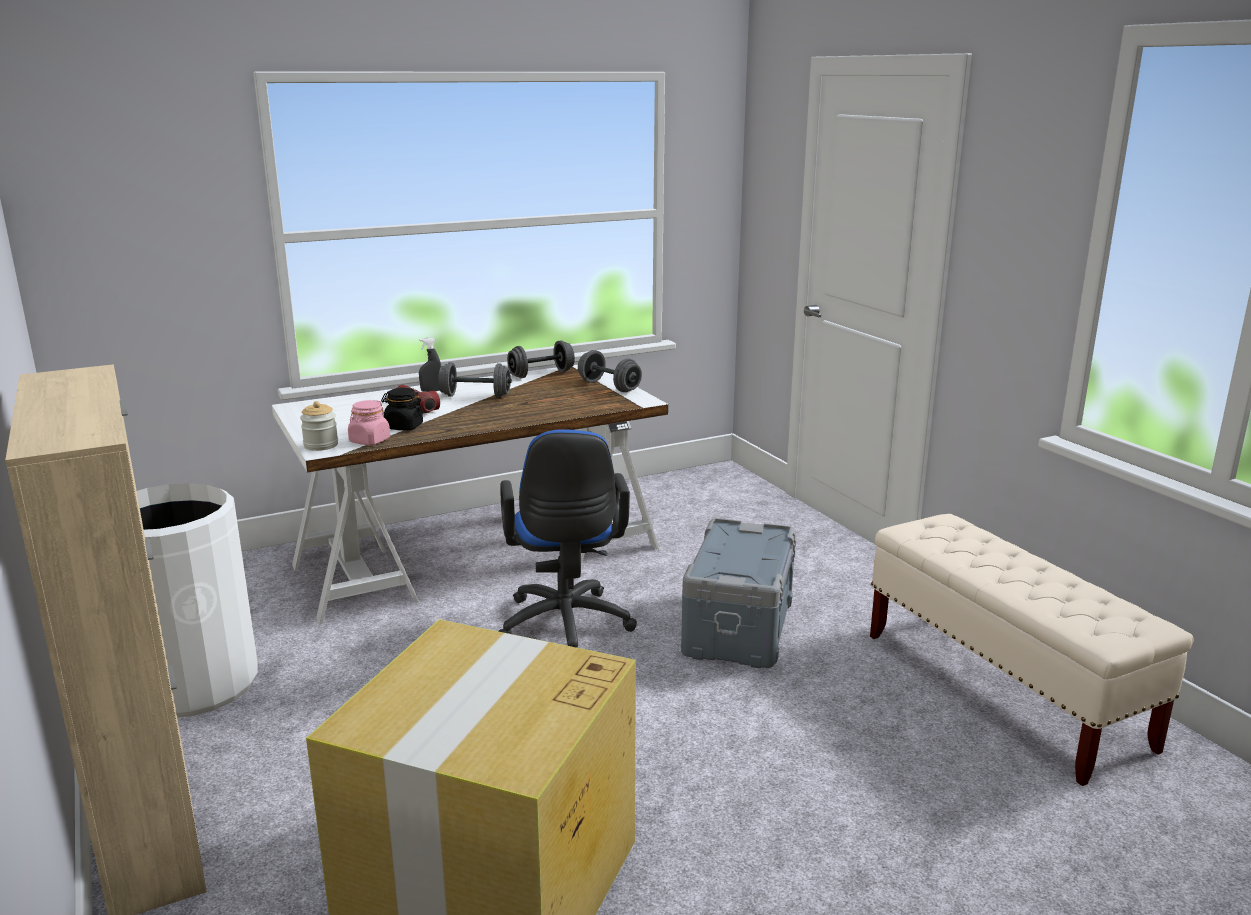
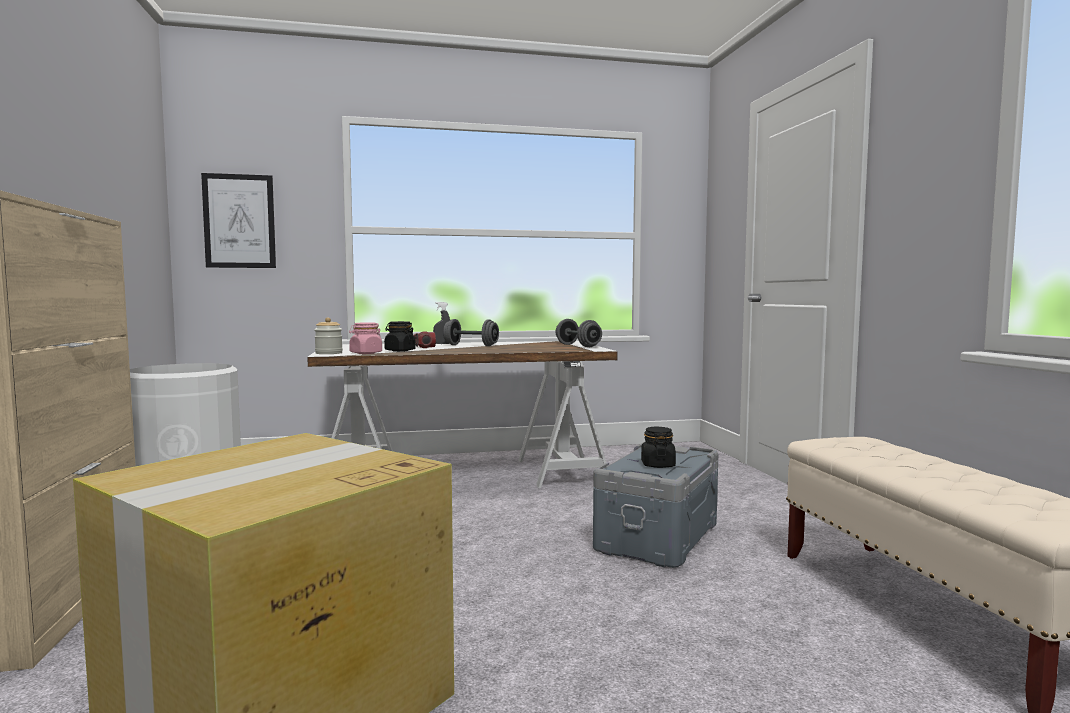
camera: 15 degrees right, 15 degrees down
blue office chair [498,429,637,648] -> none
grey dumbbell [507,340,575,378] -> none
none -> picture [201,173,276,268]
none -> black jar [641,427,676,468]

